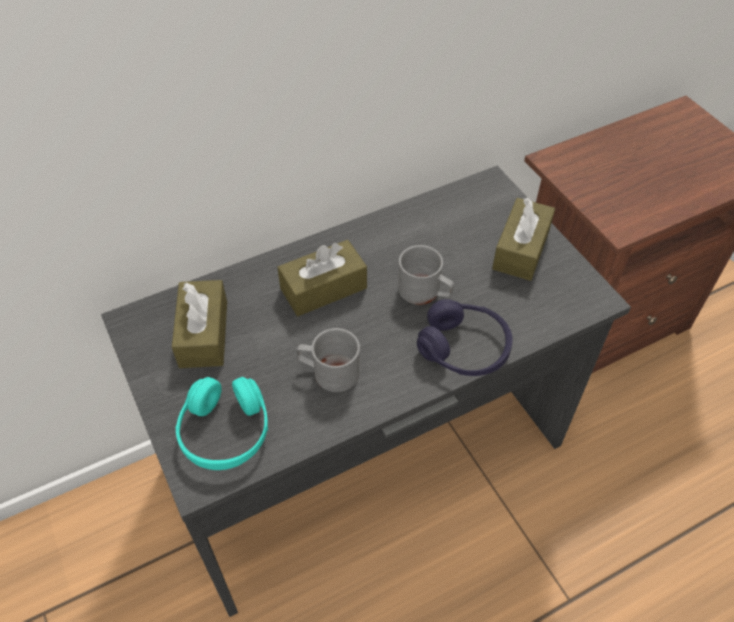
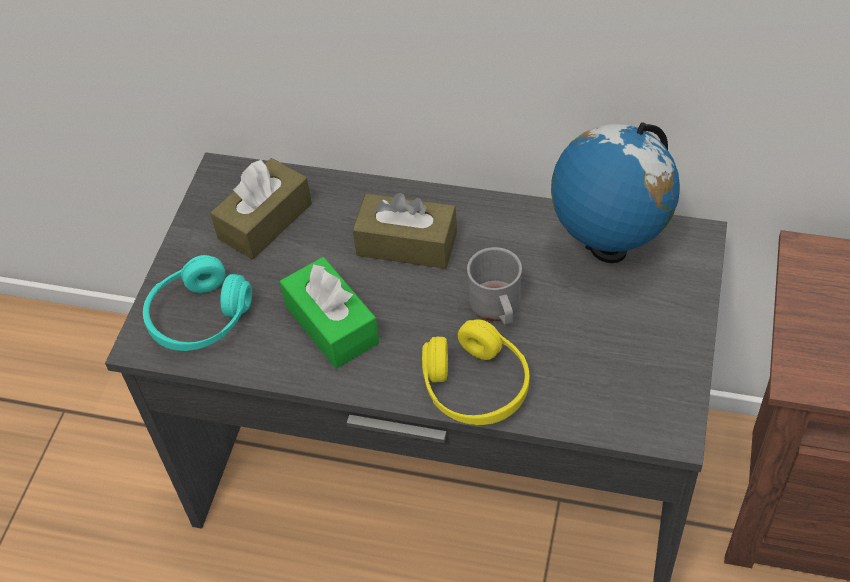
camera: 45 degrees right, 0 degrees up
grey mug [296,328,360,392] -> green tissue box [280,257,379,369]
purple headphones [417,299,513,376] -> yellow headphones [422,319,529,425]
brown tissue box [492,198,555,281] -> none
none -> globe [551,122,680,263]

